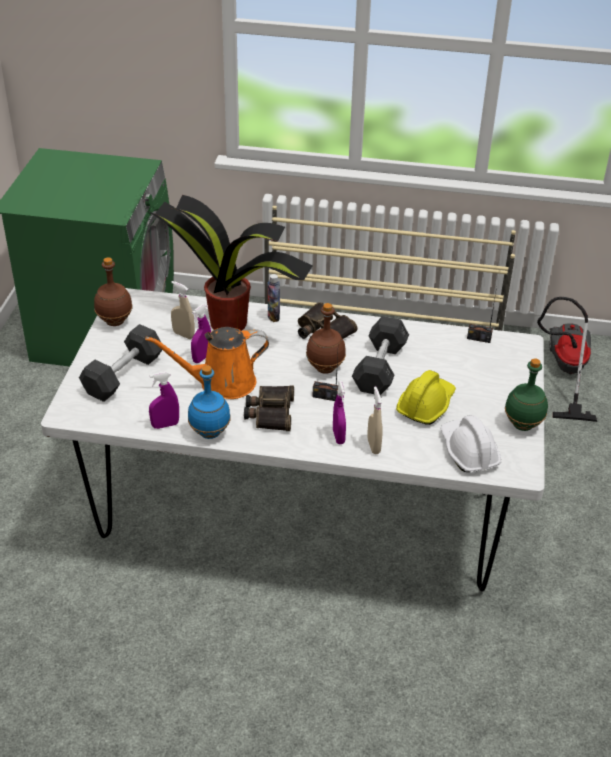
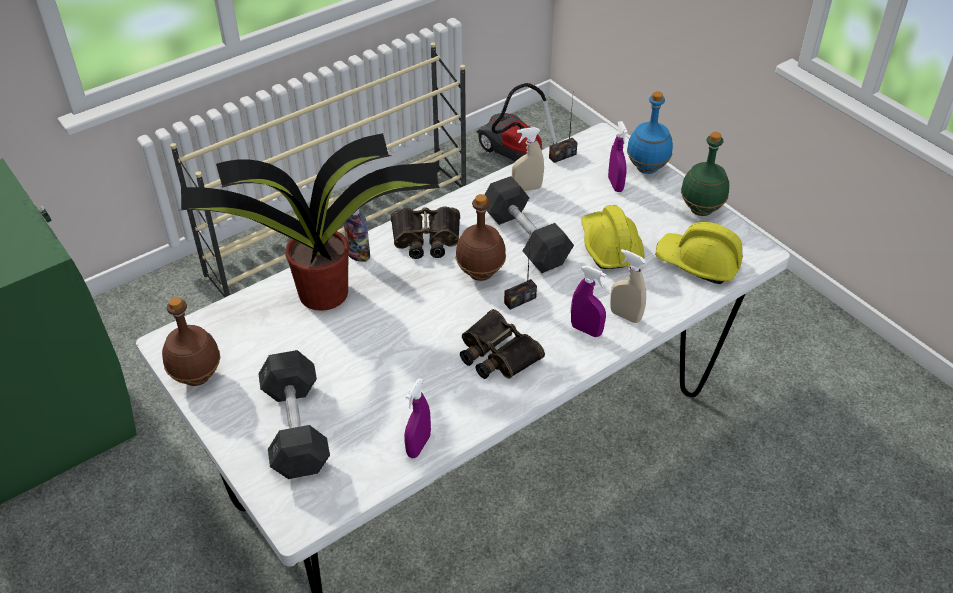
camera: 45 degrees left, 5 degrees up
orange watering can [145,327,269,399] -> none
beige spray bottle [171,281,195,339] -> beige spray bottle moved to [512,127,544,191]
blue bottle [188,365,231,439] -> blue bottle moved to [627,91,673,174]
purple spray bottle [191,304,211,363] -> purple spray bottle moved to [608,121,628,192]
white hard hat [440,415,501,472] -> yellow hard hat [655,222,743,284]

